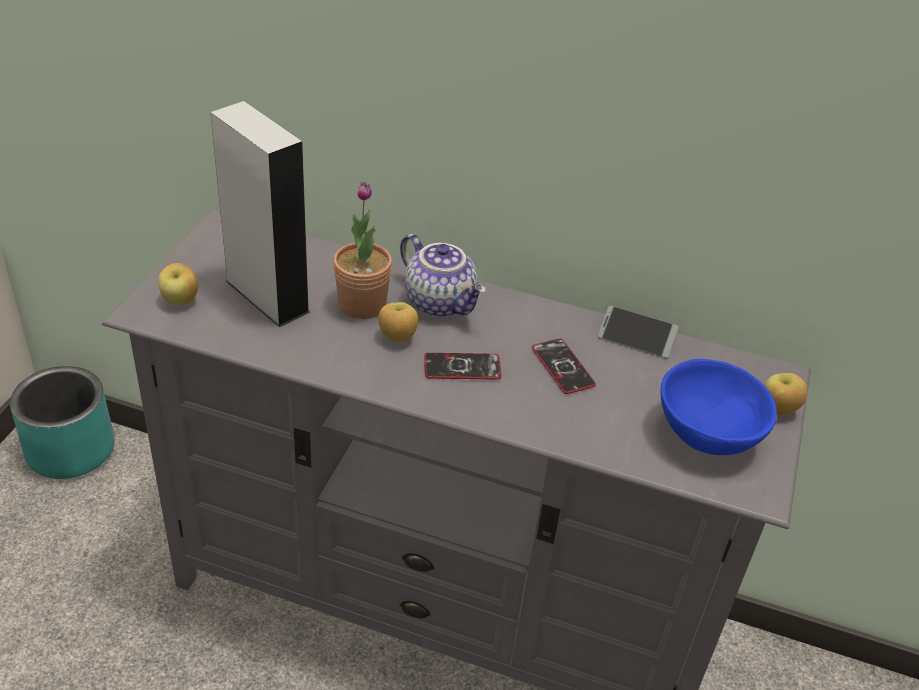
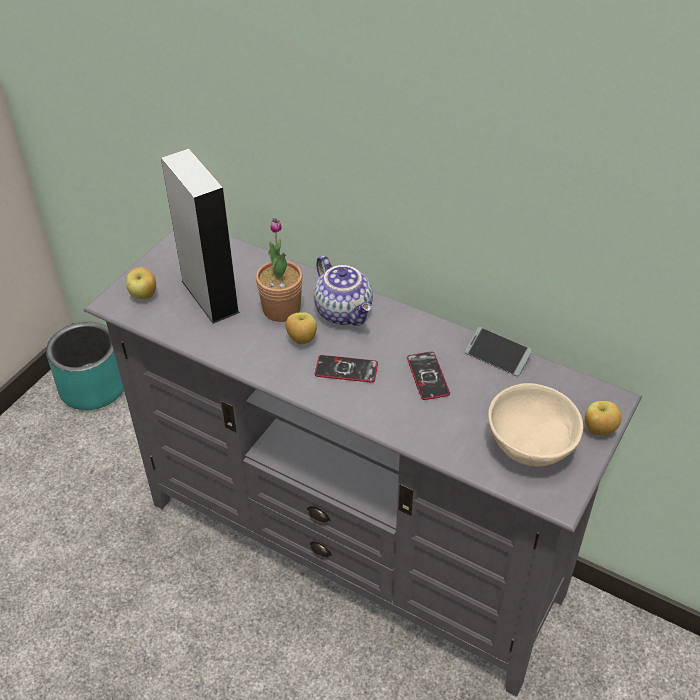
camera: 15 degrees right, 5 degrees up
blue bowl [661,359,777,455] -> beige bowl [488,383,583,466]

